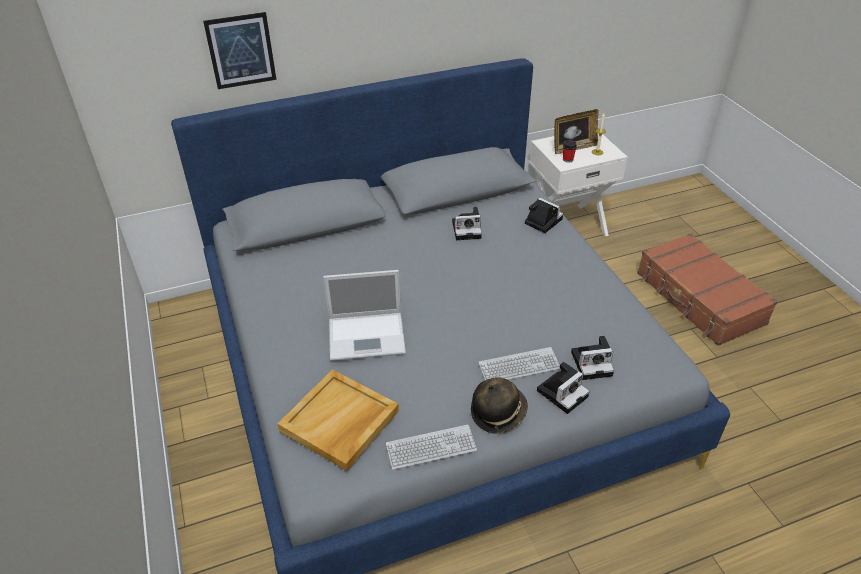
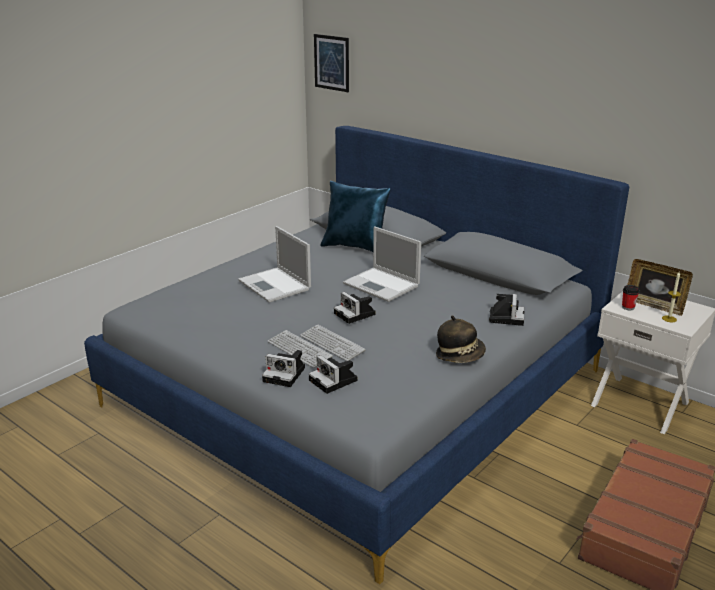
camera: 60 degrees right, 15 degrees down
picture [203,12,276,89] -> picture moved to [314,34,349,92]
beige tray [278,369,399,471] -> none
keyboard [386,425,477,470] -> keyboard moved to [300,325,366,361]
camera [452,207,482,240] -> camera moved to [334,292,376,324]
hat [471,378,528,434] -> hat moved to [436,315,486,363]
none -> blue pillow [320,181,391,252]
none -> laptop [343,226,421,302]

